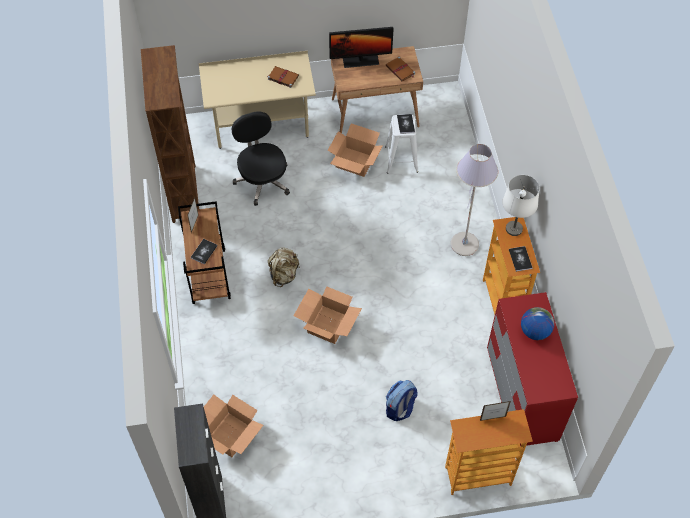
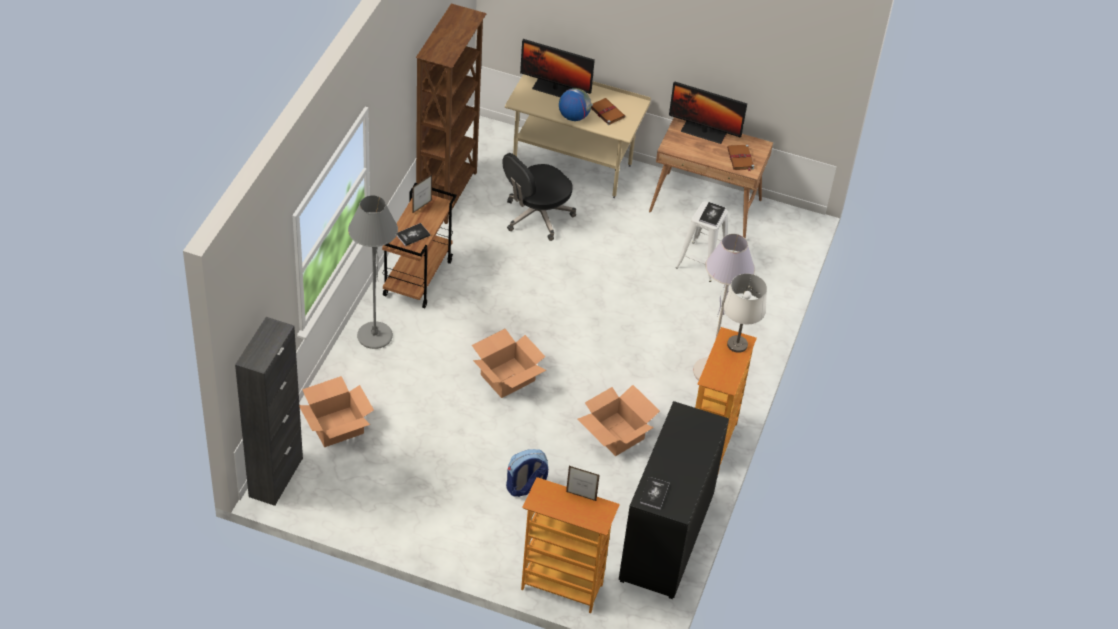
camera: 25 degrees right, 10 degrees down
black office chair [232,111,290,206] -> black office chair turned 135 degrees counterclockwise [503,153,576,241]
beige backpack [268,247,300,287] -> none
cardboard box [328,123,382,177] -> cardboard box moved to [578,385,660,456]
red dresser [487,292,578,446] -> black dresser [619,401,729,599]
book [509,246,533,272] -> book moved to [640,477,669,509]
globe [521,307,554,340] -> globe moved to [559,88,591,121]
none -> grey floor lamp [348,195,398,349]
none -> monitor [520,39,595,97]

